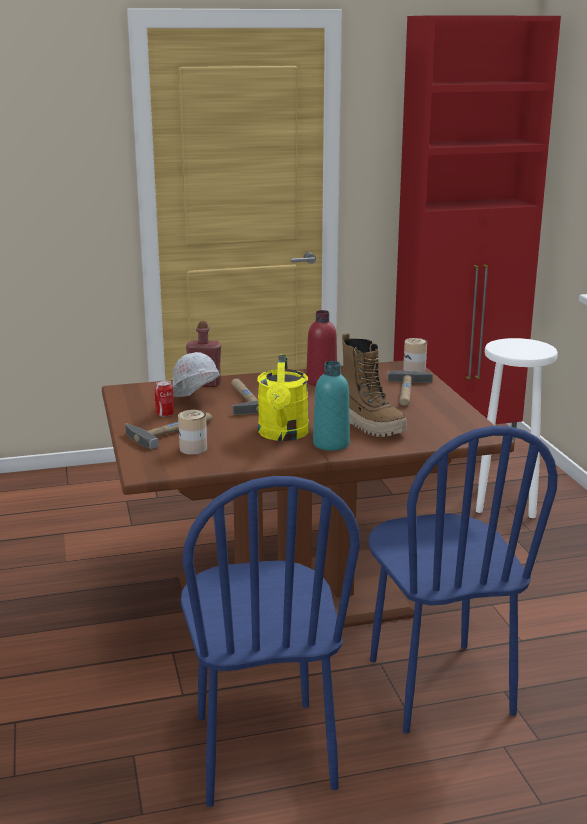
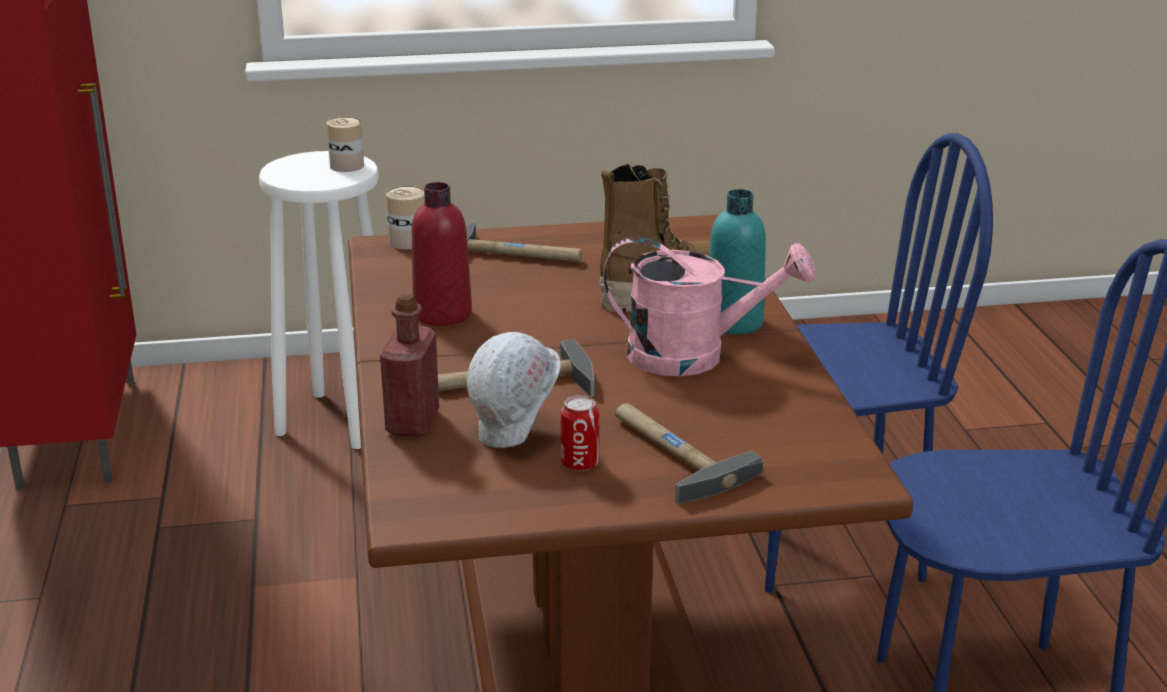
camera: 85 degrees left, 5 degrees up
can [178,410,207,455] -> can moved to [327,117,364,172]
yellow watering can [257,354,309,441] -> pink watering can [603,237,816,376]

